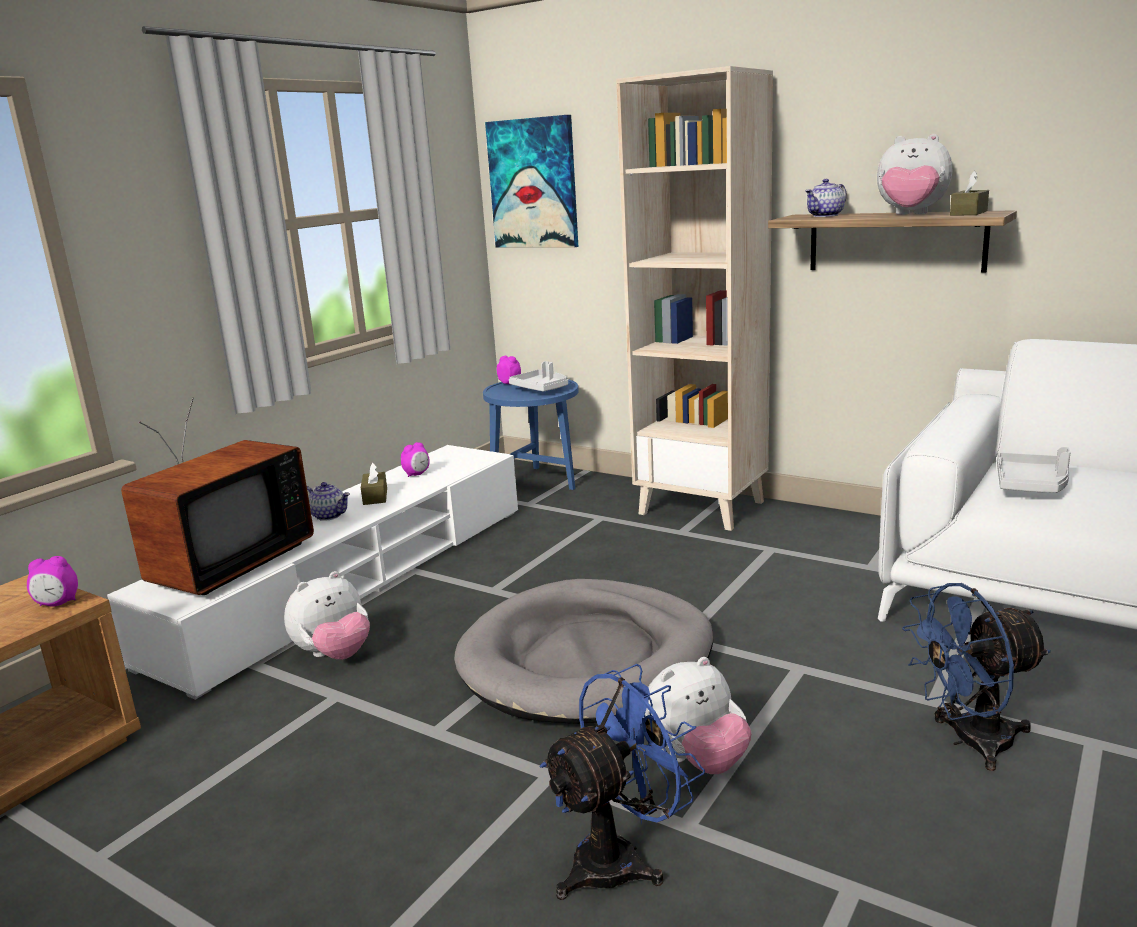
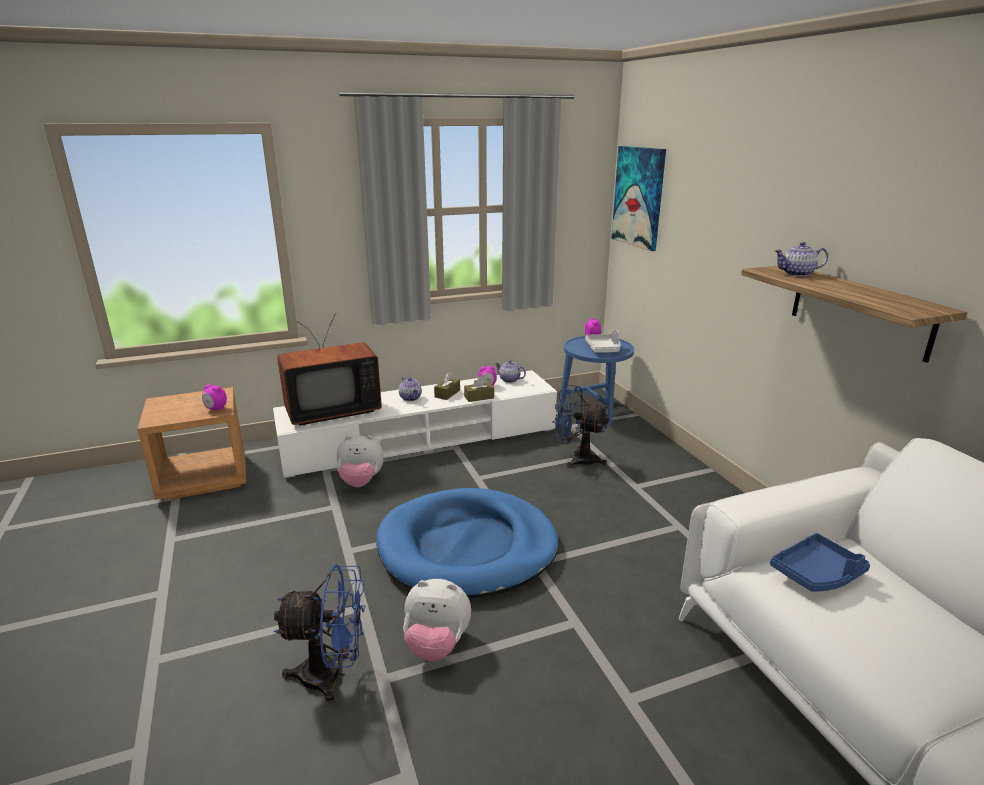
camera: 35 degrees right, 5 degrees up
grey dog bed [454,579,713,724] -> blue dog bed [376,488,558,598]
beige bookcase [616,66,773,531] -> none
plush toy [877,134,952,215] -> none
blue fan [902,583,1051,771] -> blue fan moved to [552,384,609,468]
brown tissue box [950,171,989,216] -> brown tissue box moved to [464,376,494,402]
grey tray [997,447,1071,493] -> blue tray [770,533,870,592]
none -> teapot [495,360,526,383]

